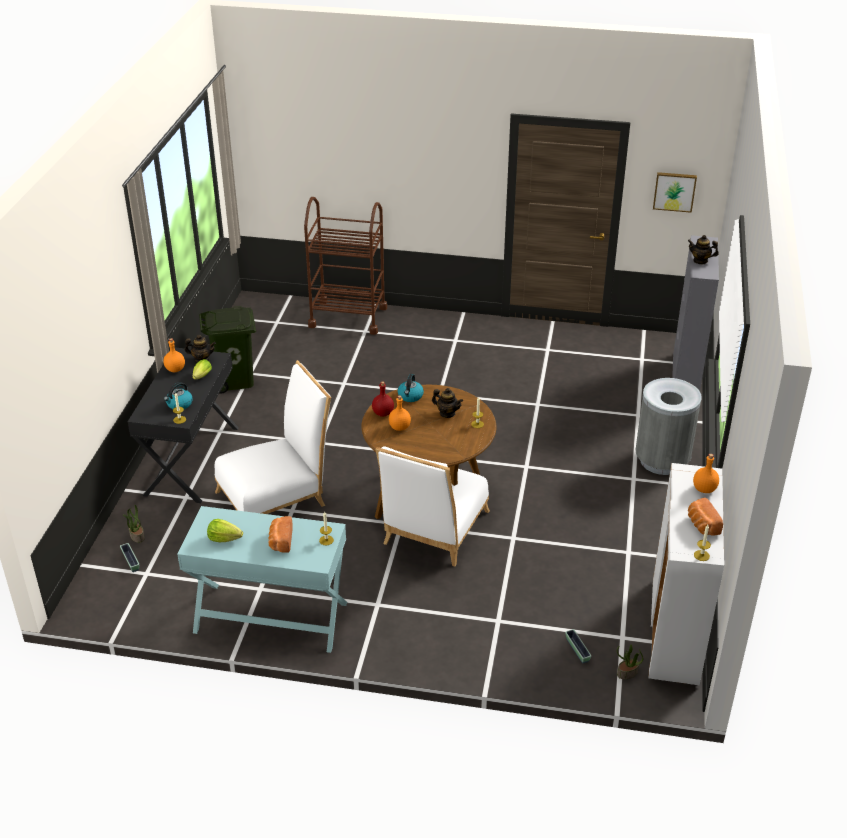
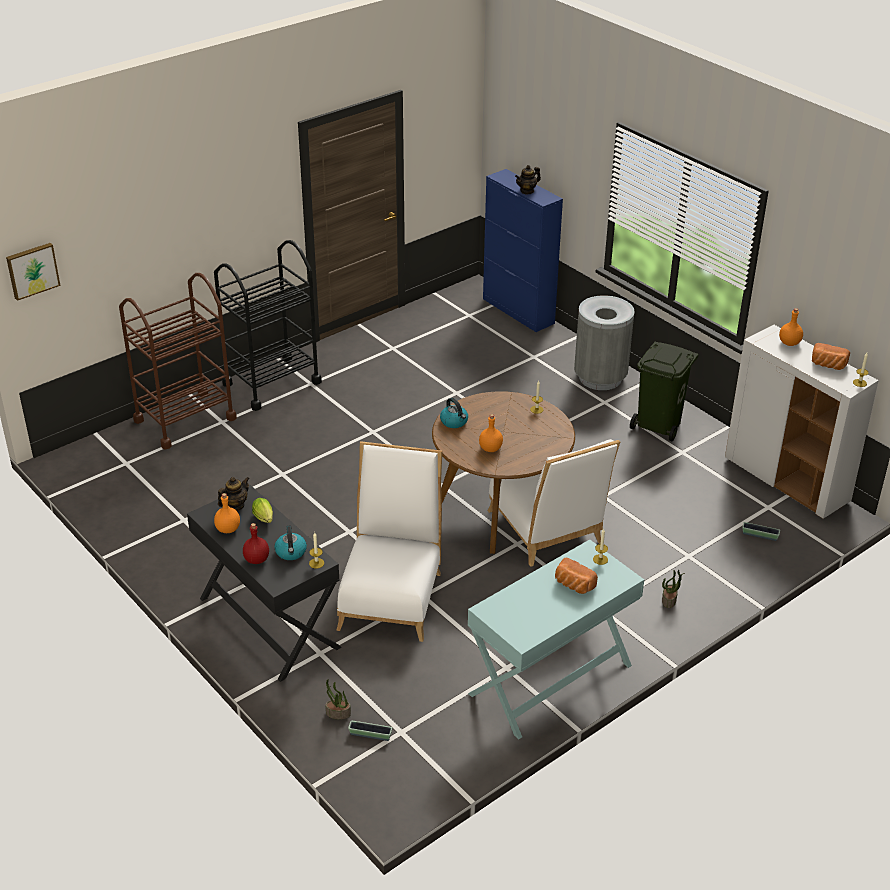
camera: 50 degrees left, 0 degrees up
green trash can [199,306,256,394] -> green trash can moved to [630,342,698,441]
lettuce [207,519,243,542] -> none
red bottle [372,381,394,417] -> red bottle moved to [243,523,269,564]
teapot [432,388,463,418] -> none
potted plant [617,644,643,679] -> potted plant moved to [662,570,685,608]
picture [653,172,697,213] -> picture moved to [6,243,60,301]
grey cabinet [672,235,719,391] -> blue cabinet [483,169,563,332]
none -> black cart [214,240,322,411]

